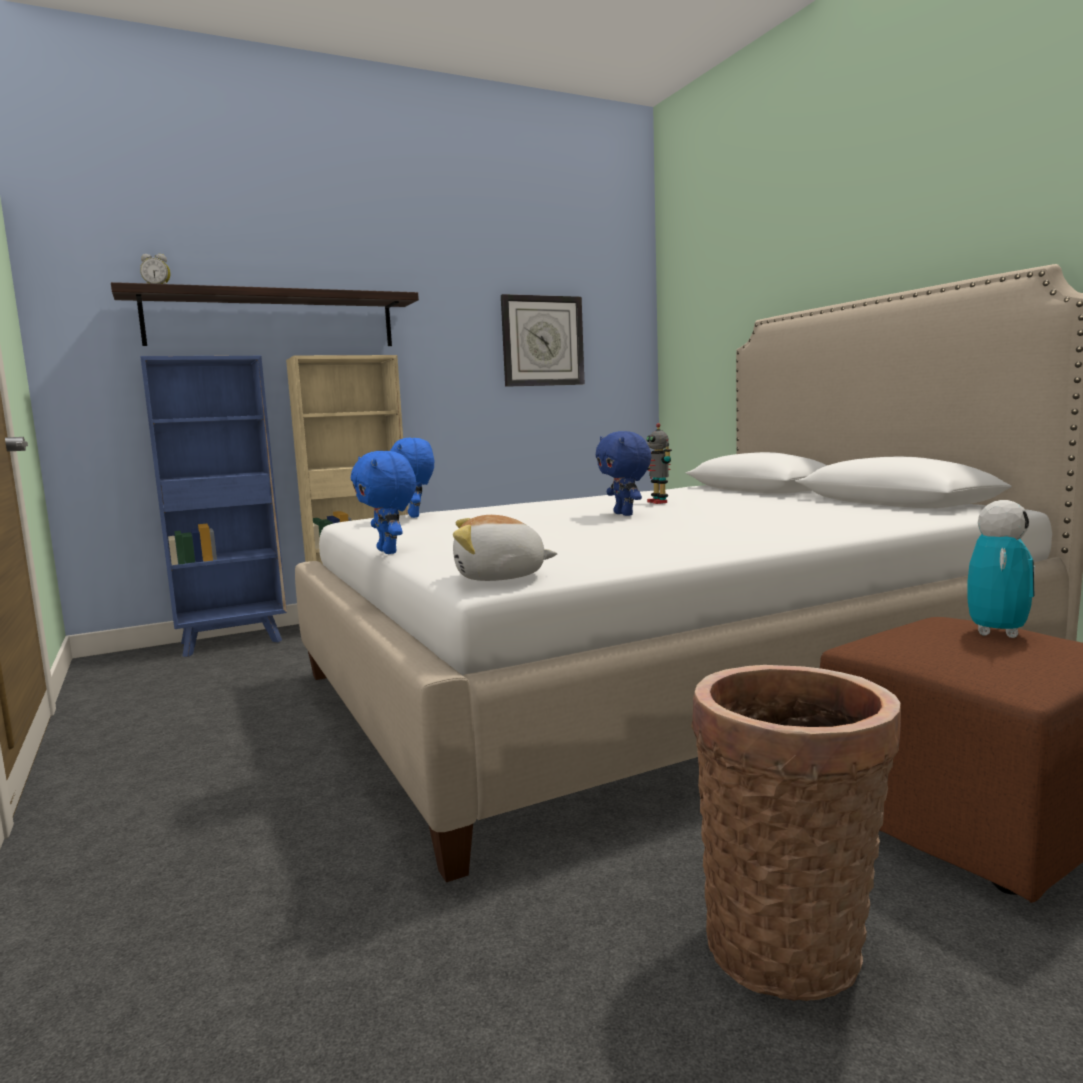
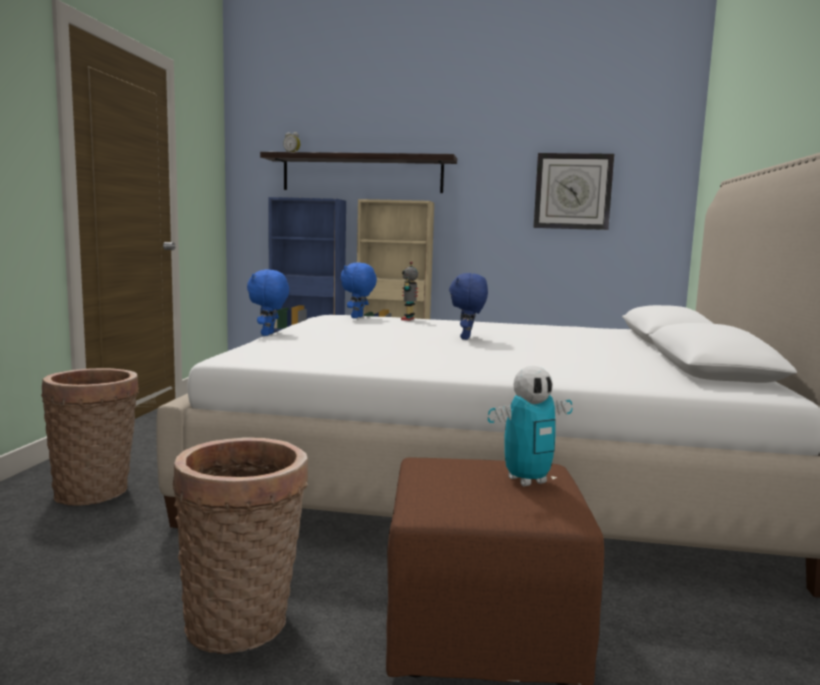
camera: 35 degrees right, 0 degrees up
plush toy [453,515,557,581] -> none
toy robot [647,423,672,504] -> toy robot moved to [401,261,418,321]
none -> basket [41,368,139,506]

